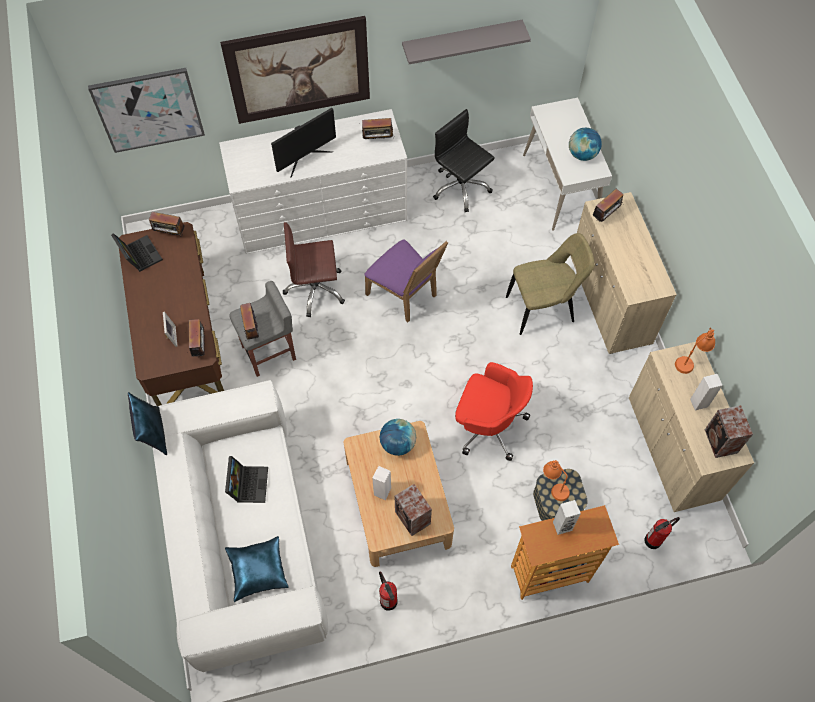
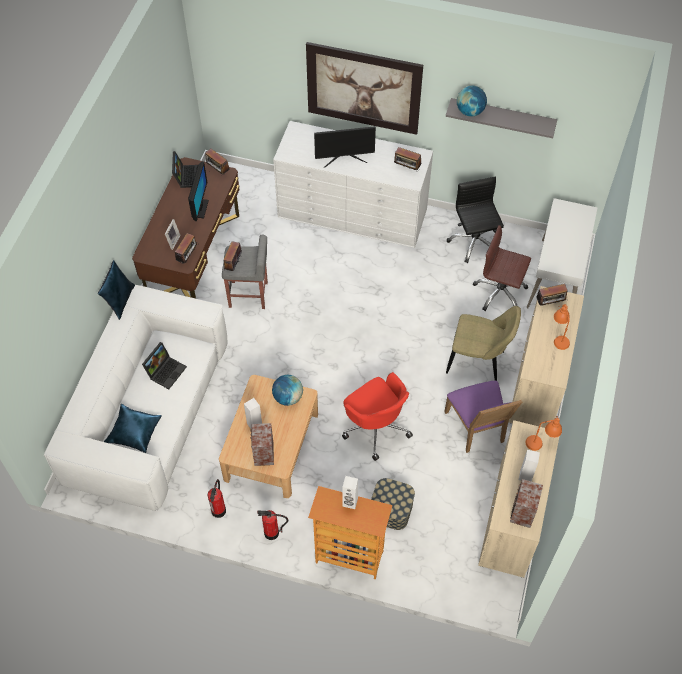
camera: 30 degrees right, 5 degrees down
picture [88,68,205,153] -> none
brown office chair [283,222,345,317] -> brown office chair moved to [473,225,531,311]
purple chair [364,239,448,322] -> purple chair moved to [444,381,522,453]
orange table lamp [543,460,570,501] -> orange table lamp moved to [554,304,570,350]
globe [569,128,602,161] -> globe moved to [457,86,487,116]
fire extinguisher [644,517,680,549] -> fire extinguisher moved to [257,510,289,540]
none -> monitor [188,161,209,221]

